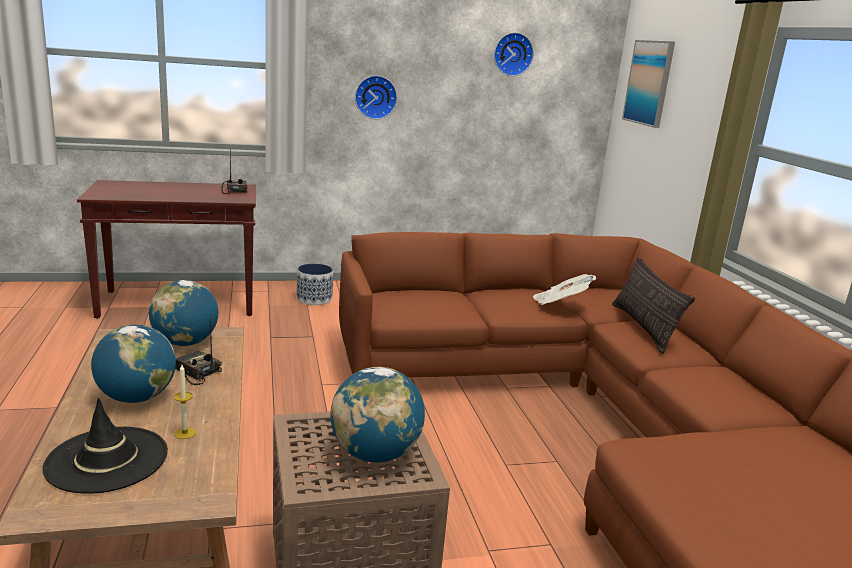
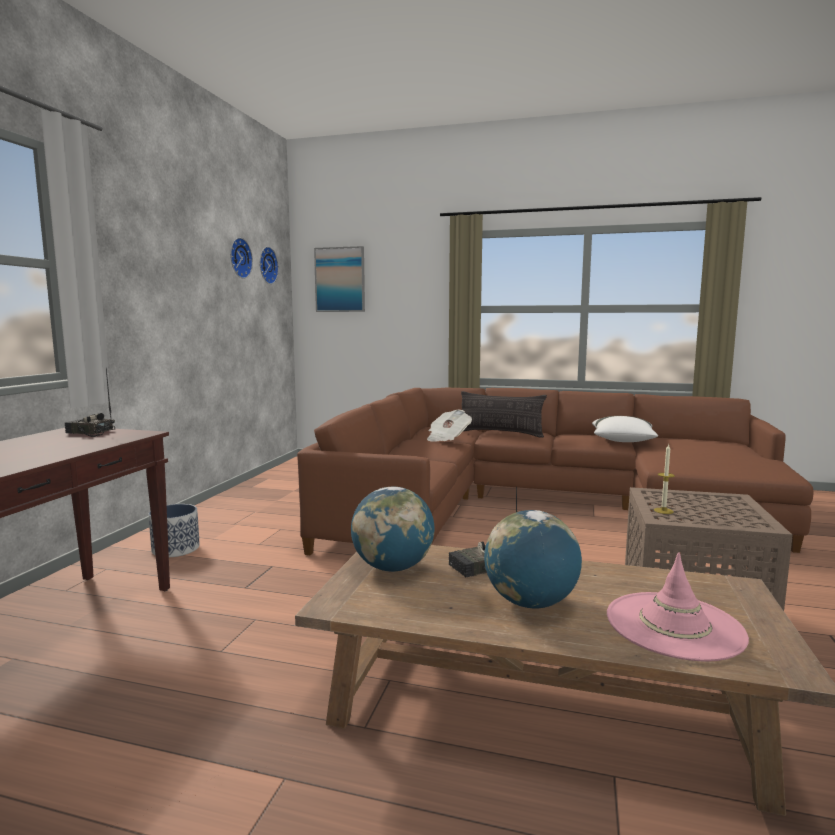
camera: 60 degrees left, 10 degrees down
black hat [42,398,168,494] -> pink hat [607,552,749,662]
candle [174,365,196,439] -> candle moved to [654,444,675,514]
globe [331,367,425,463] -> none
wall clock [355,75,397,119] -> wall clock moved to [260,247,279,284]
none -> white pillow [592,416,658,442]

